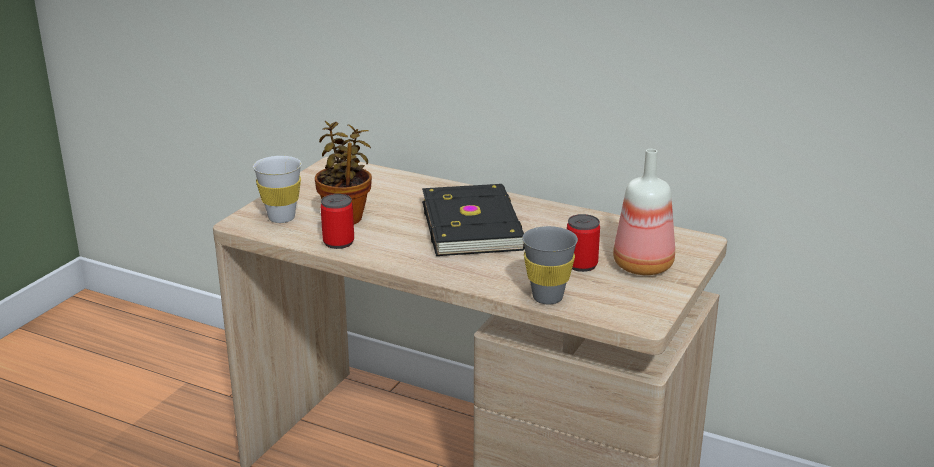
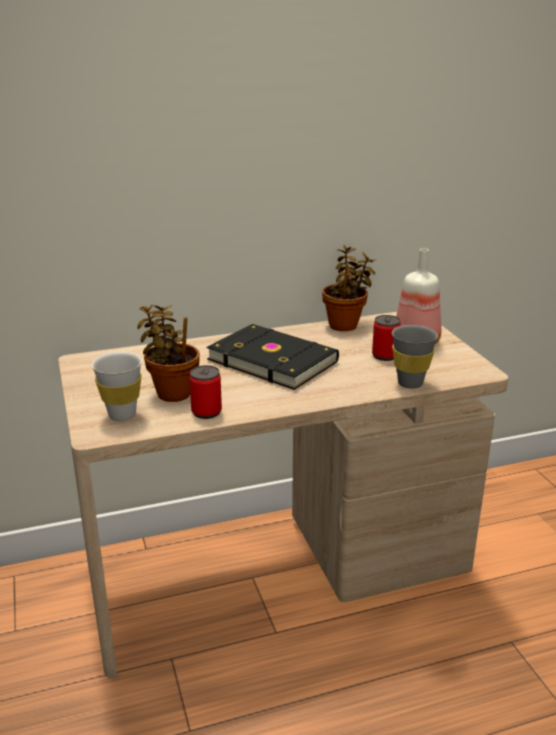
camera: 45 degrees left, 0 degrees up
none -> potted plant [322,245,376,331]

